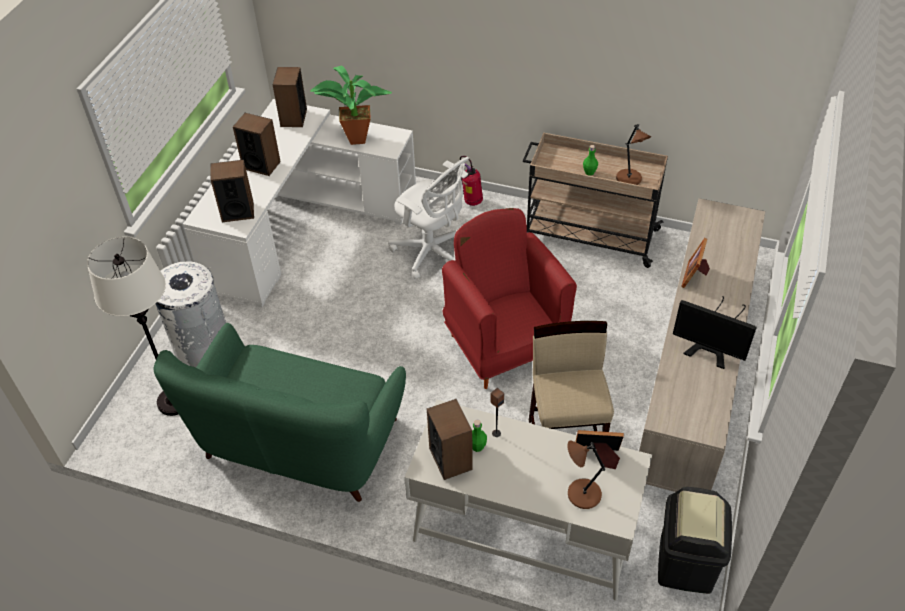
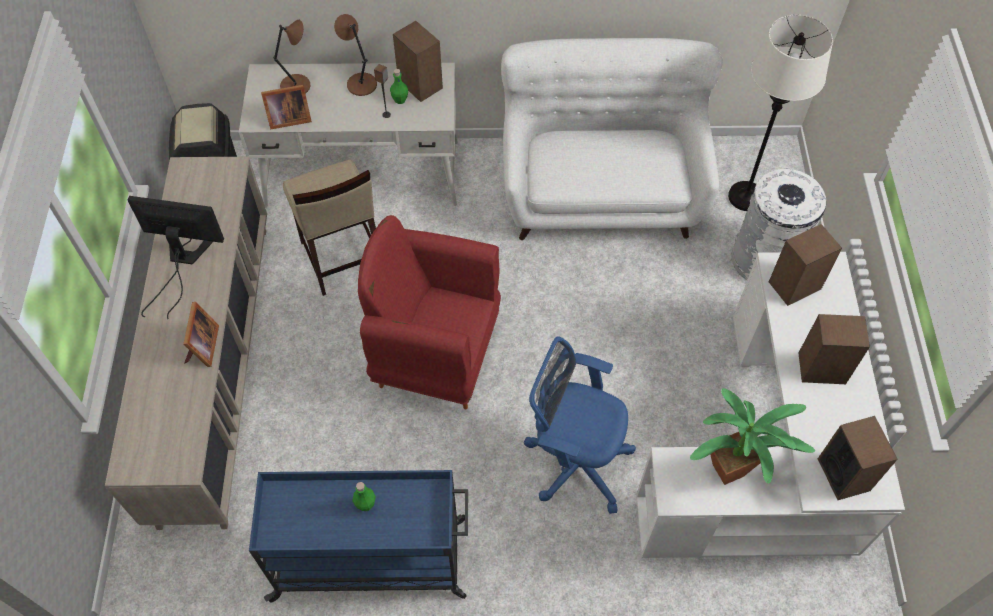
camera: 160 degrees right, 10 degrees up
green sofa [153,323,406,502] -> white sofa [501,38,723,240]
white office chair [388,157,469,279] -> blue office chair [524,336,636,514]
red armchair [442,208,577,389] -> red armchair turned 150 degrees clockwise [358,215,501,409]
fire extinguisher [460,156,483,206] -> none
beige cart [523,133,668,268] -> blue cart [249,470,468,603]
brown table lamp [616,124,652,185] -> brown table lamp moved to [334,14,377,96]

